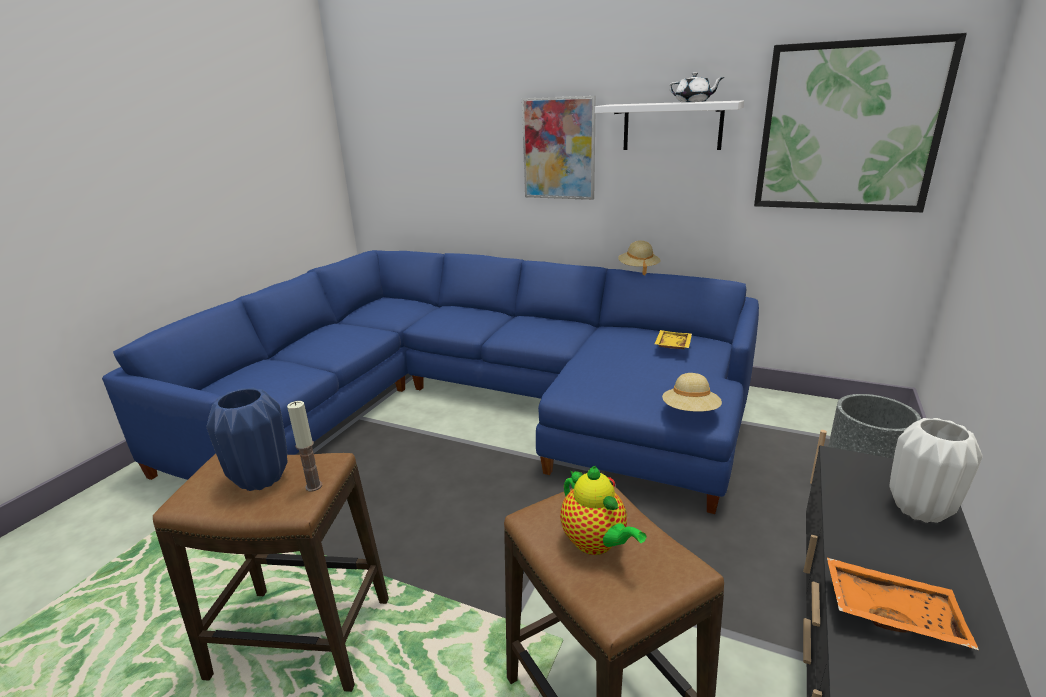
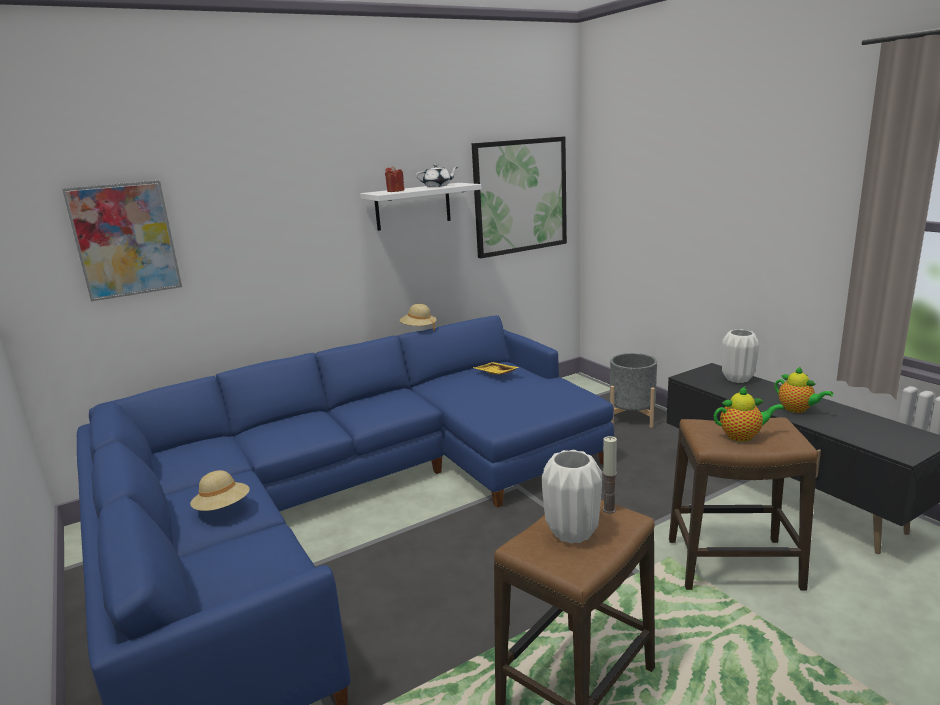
camera: 55 degrees left, 5 degrees down
blue vase [206,388,288,491] -> white vase [542,450,602,544]
picture [522,96,596,200] -> picture moved to [62,180,182,301]
beige hat [662,373,722,412] -> beige hat moved to [190,470,250,511]
orange tray [827,557,979,650] -> teapot [775,367,833,413]
none -> red candle [385,166,404,192]

